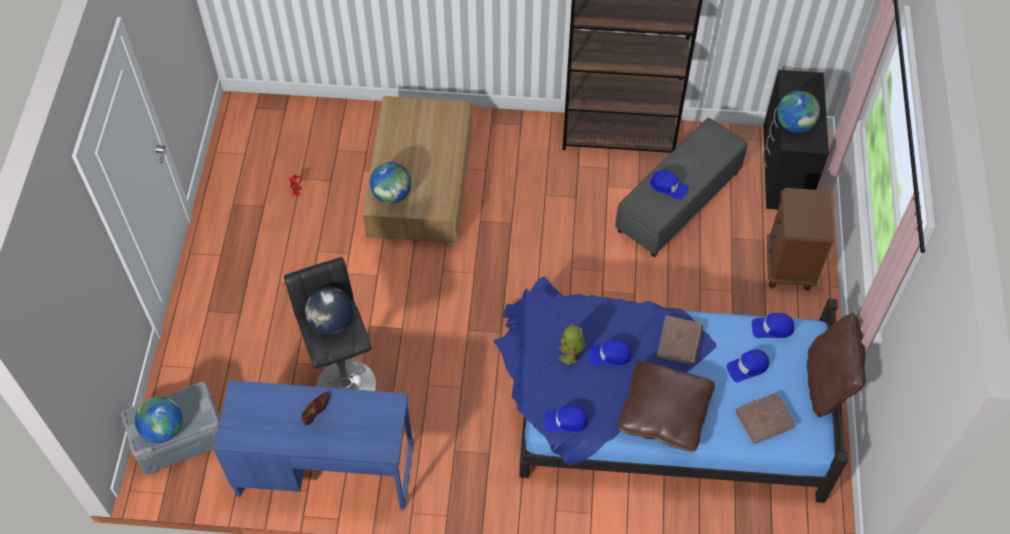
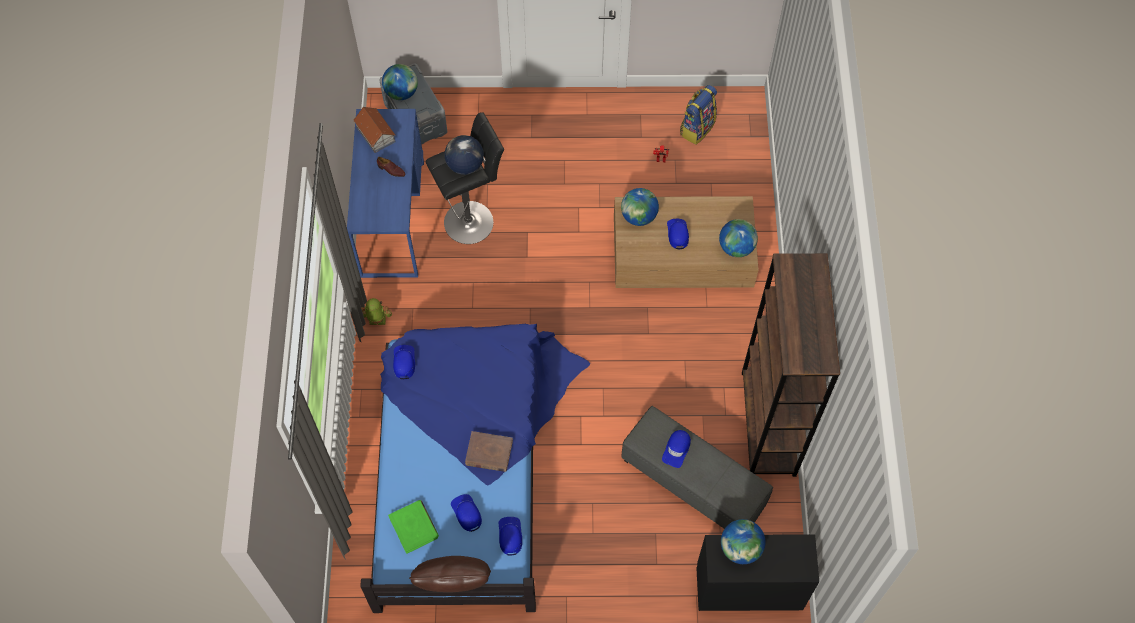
camera: 85 degrees right, 5 degrees up
toy robot [558,324,585,366] -> toy robot moved to [361,298,392,325]
blue cap [589,340,632,366] -> blue cap moved to [667,219,689,249]
brown pillow [617,361,715,452] -> none
brown book [736,393,797,444] -> green book [388,500,439,554]
brown nightstand [767,188,834,291] -> none
none -> toy house [353,107,396,153]
none -> backpack [680,85,717,145]
none -> globe [719,219,758,257]

